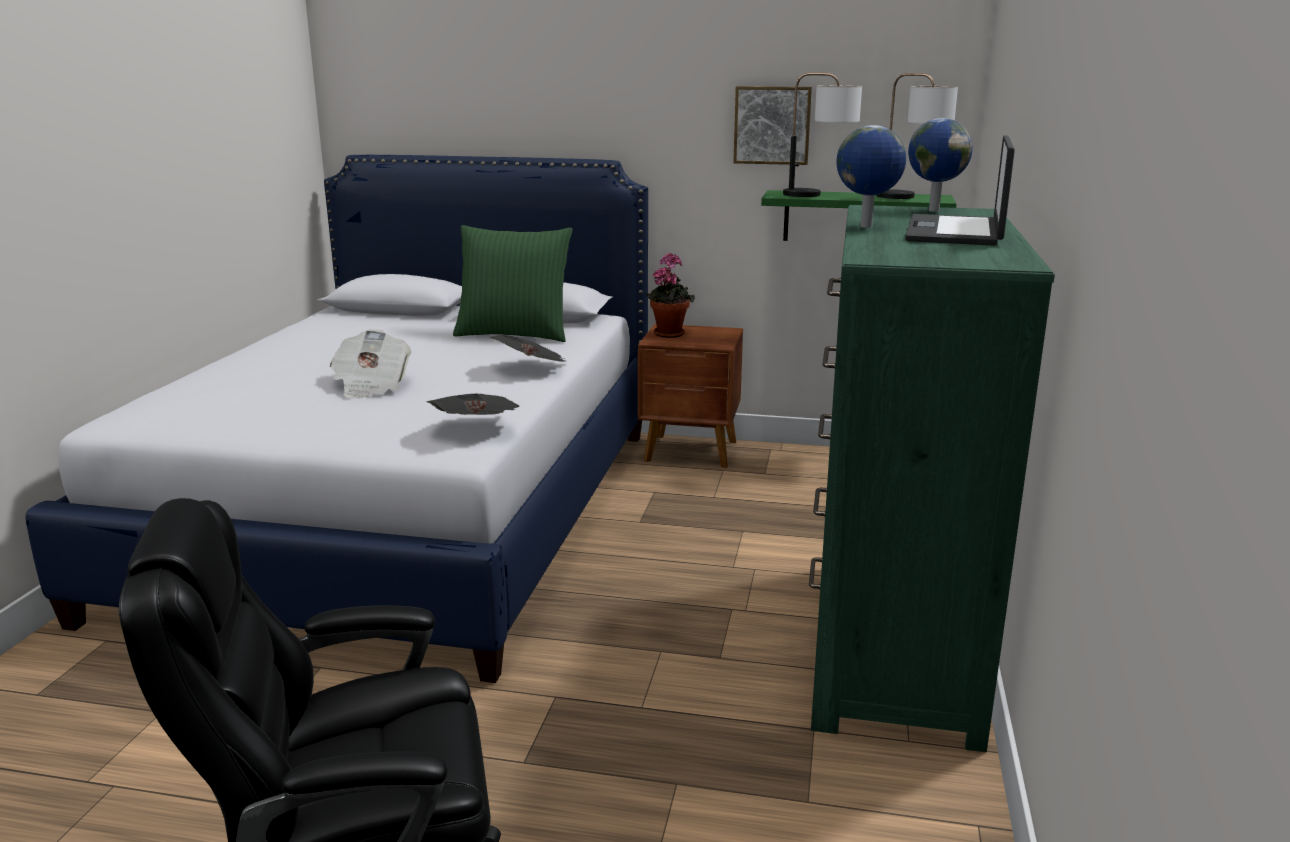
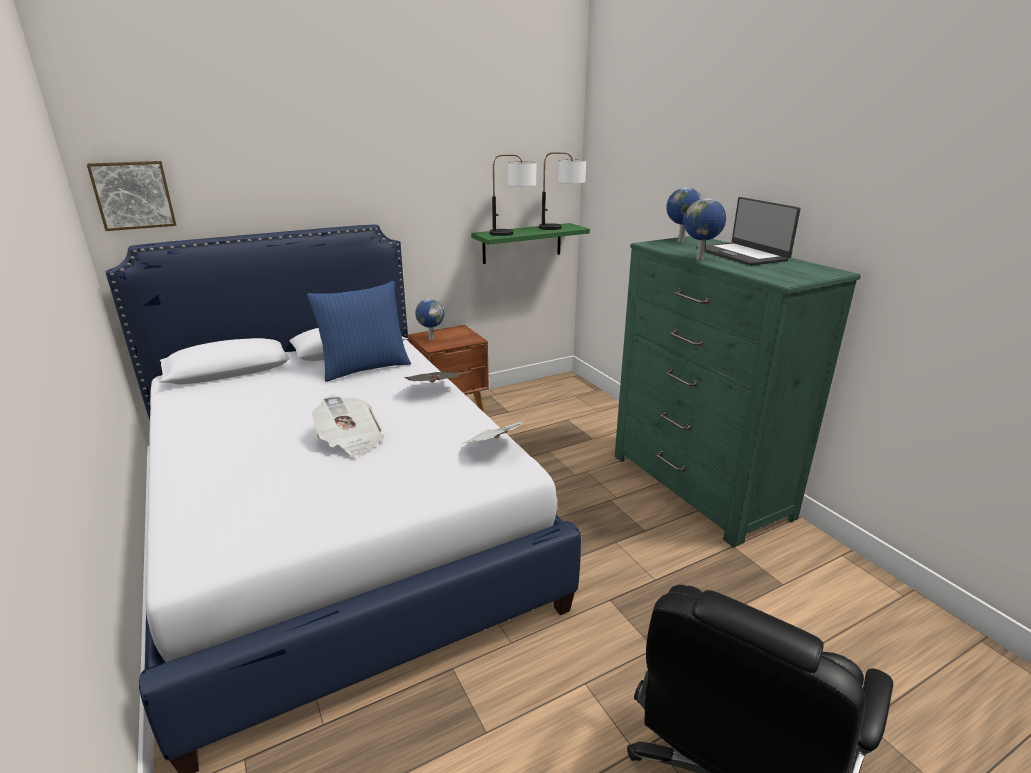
camera: 40 degrees left, 5 degrees up
green pillow [453,225,573,342] -> blue pillow [307,281,411,382]
potted plant [646,253,695,338] -> globe [415,299,444,340]
picture [733,86,812,165] -> picture moved to [87,161,176,231]

